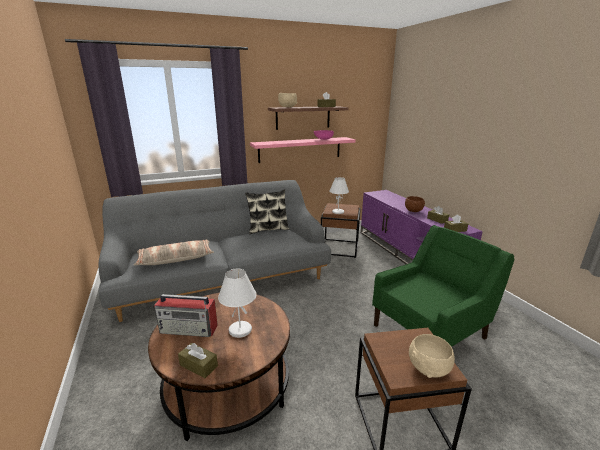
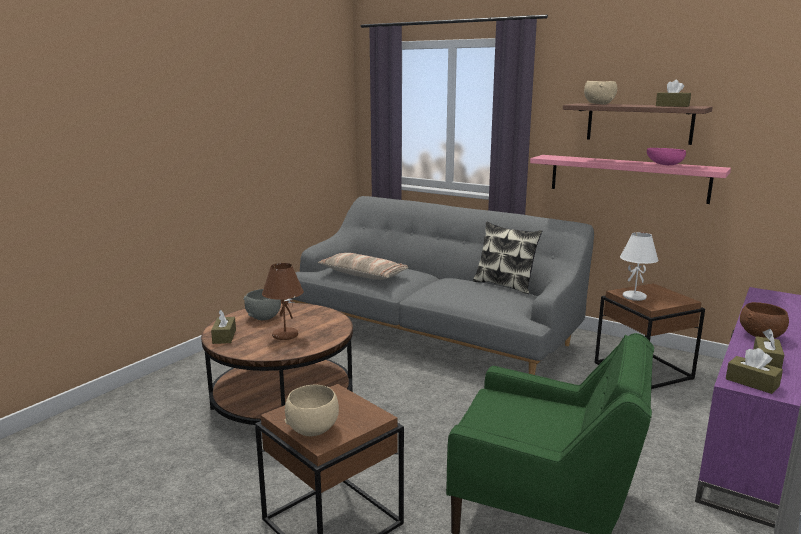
camera: 55 degrees right, 5 degrees down
radio [154,294,218,337] -> grey bowl [244,289,281,320]
white table lamp [218,269,257,338] -> brown table lamp [262,263,304,340]

